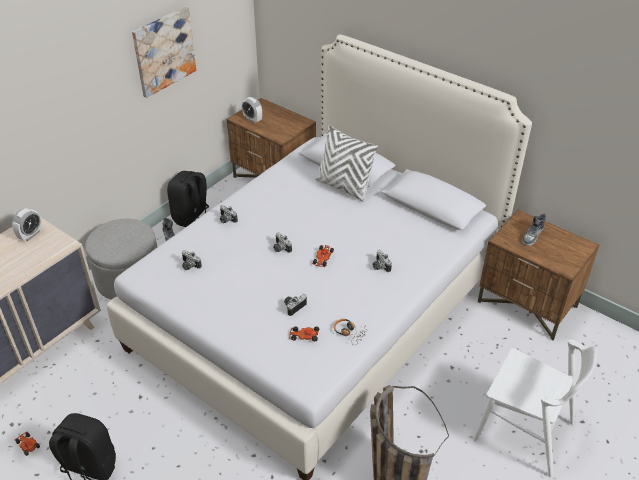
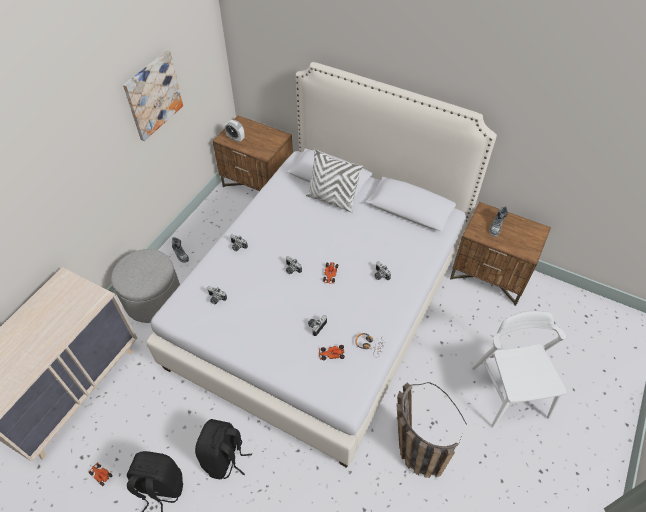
camera: 10 degrees left, 10 degrees up
alarm clock [12,208,42,241] -> none
black backpack [167,171,209,227] -> black backpack moved to [195,419,252,479]
white chair [474,339,597,477] -> white chair turned 120 degrees counterclockwise [472,311,567,428]

